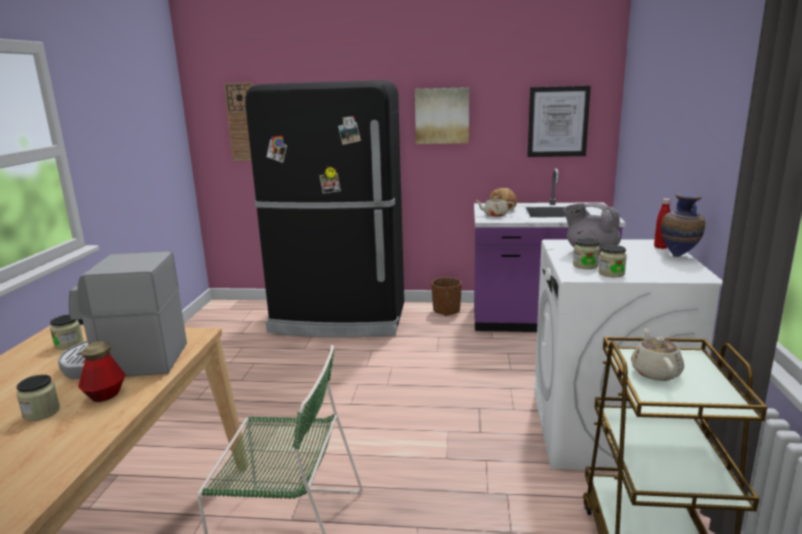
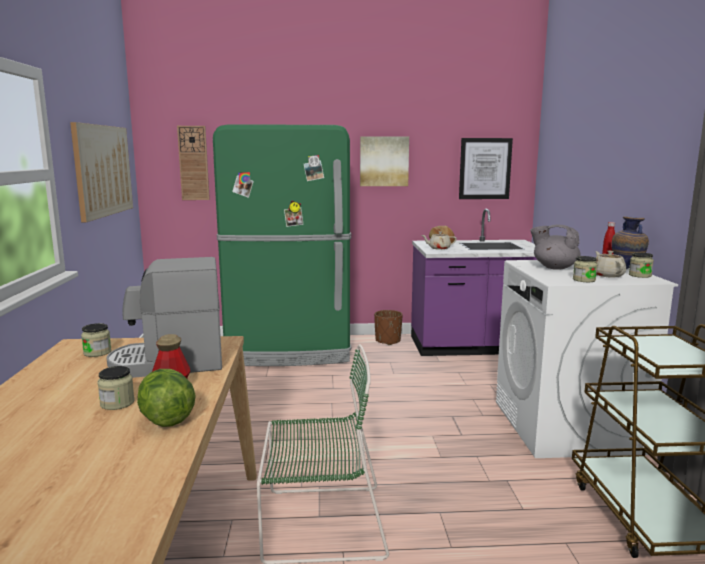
camera: 10 degrees left, 5 degrees down
black fridge [245,80,404,338] -> green fridge [213,124,351,366]
jar [573,238,600,269] -> jar moved to [629,252,654,278]
beige teapot [631,328,684,381] -> beige teapot moved to [595,251,626,278]
none -> picture [70,122,133,222]
none -> lettuce [137,369,196,427]

